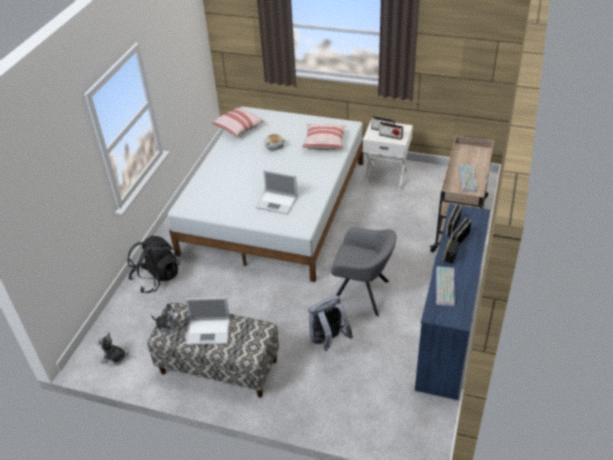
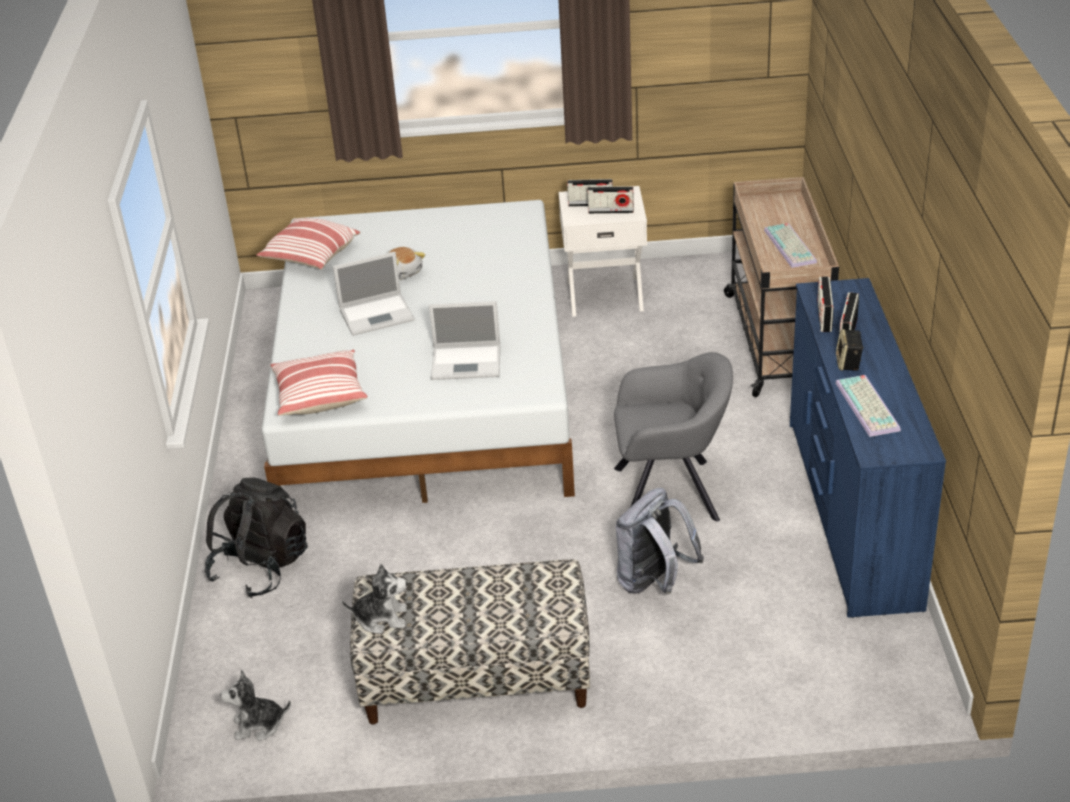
camera: 20 degrees left, 5 degrees down
laptop [185,297,230,345] -> laptop moved to [333,252,415,336]
pillow [302,124,345,150] -> pillow moved to [270,350,368,416]

